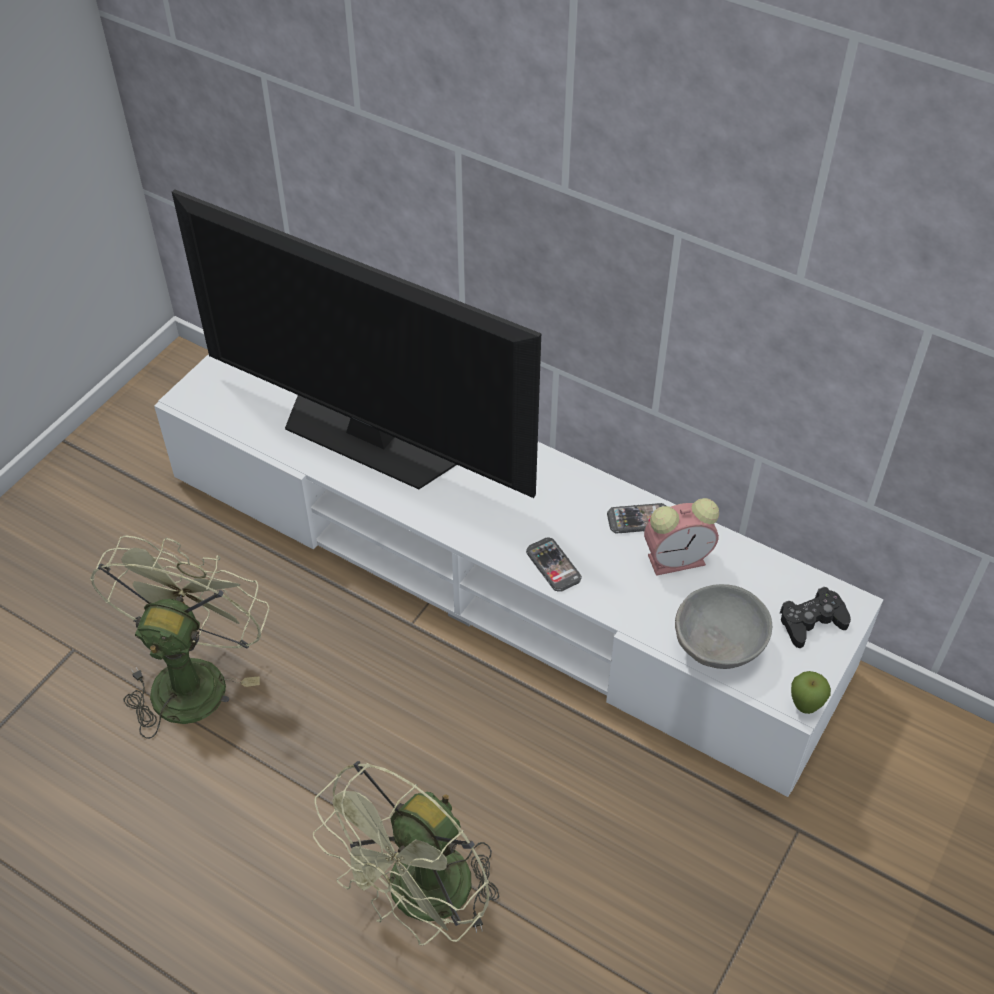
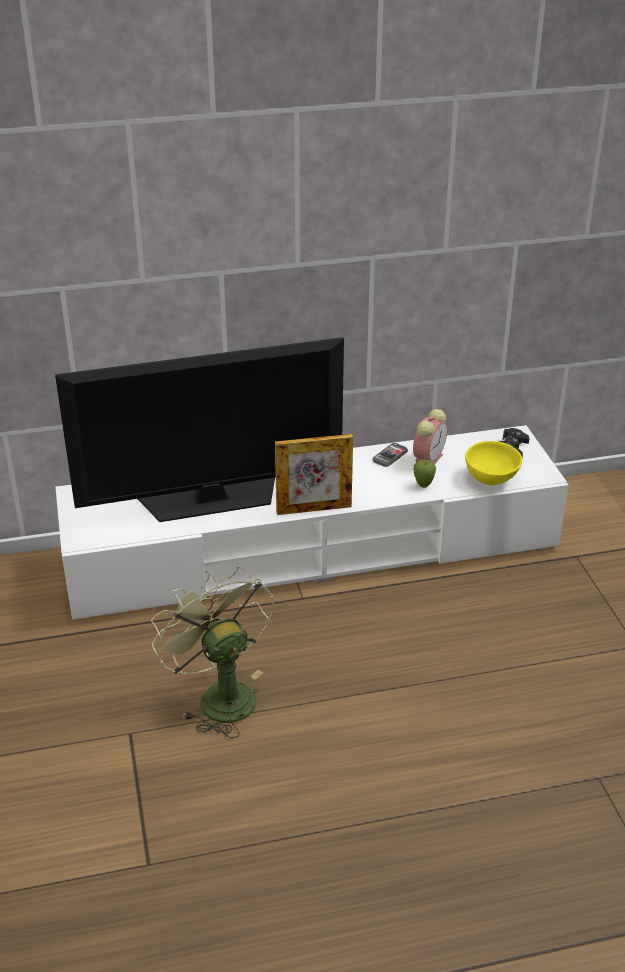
camera: 45 degrees left, 15 degrees down
green fan [313,761,499,945] -> none
phone [526,537,582,592] -> none
grey bowl [675,584,772,669] -> yellow bowl [465,441,522,485]
apple [791,671,831,714] -> apple moved to [413,460,436,488]
none -> picture frame [275,434,353,515]

